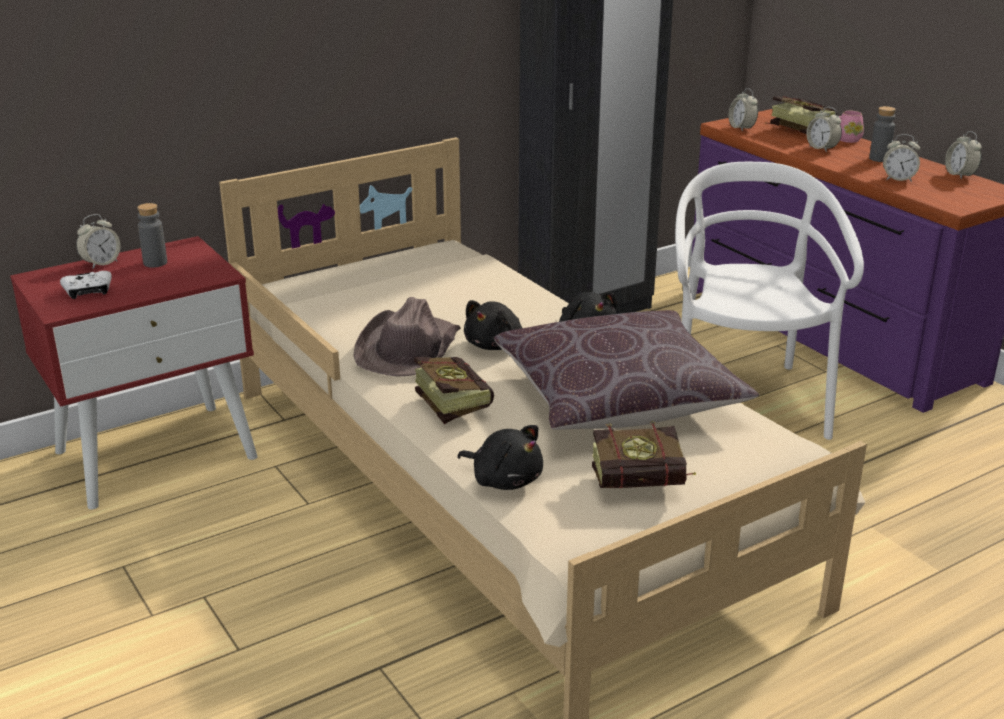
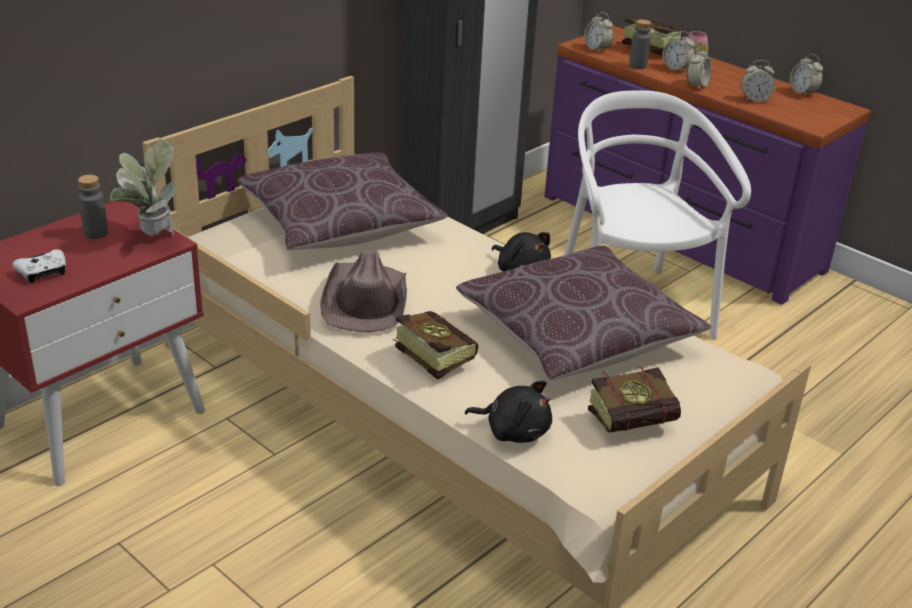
camera: 15 degrees left, 5 degrees up
alarm clock [76,214,121,269] -> alarm clock moved to [687,47,711,90]
black plush toy [464,300,522,350] -> none
grey bottle [869,106,896,162] -> grey bottle moved to [629,19,651,69]
none -> potted plant [110,140,176,236]
none -> brown pillow [237,152,448,250]

